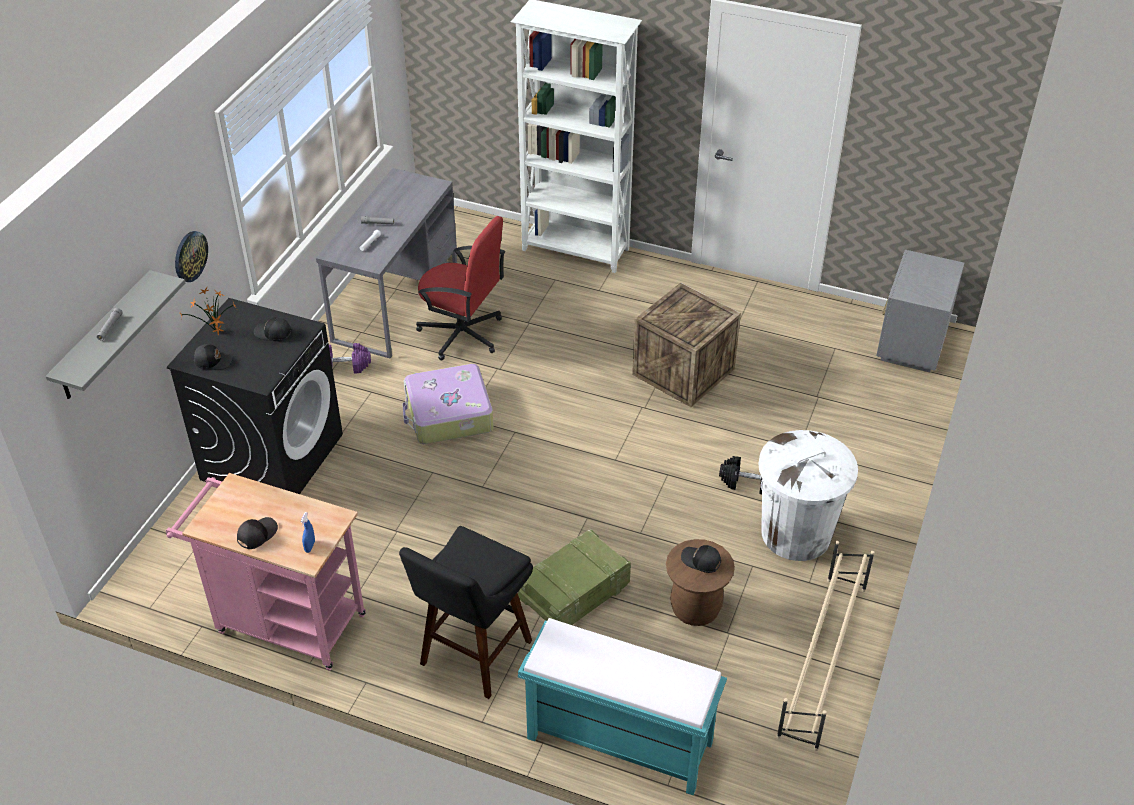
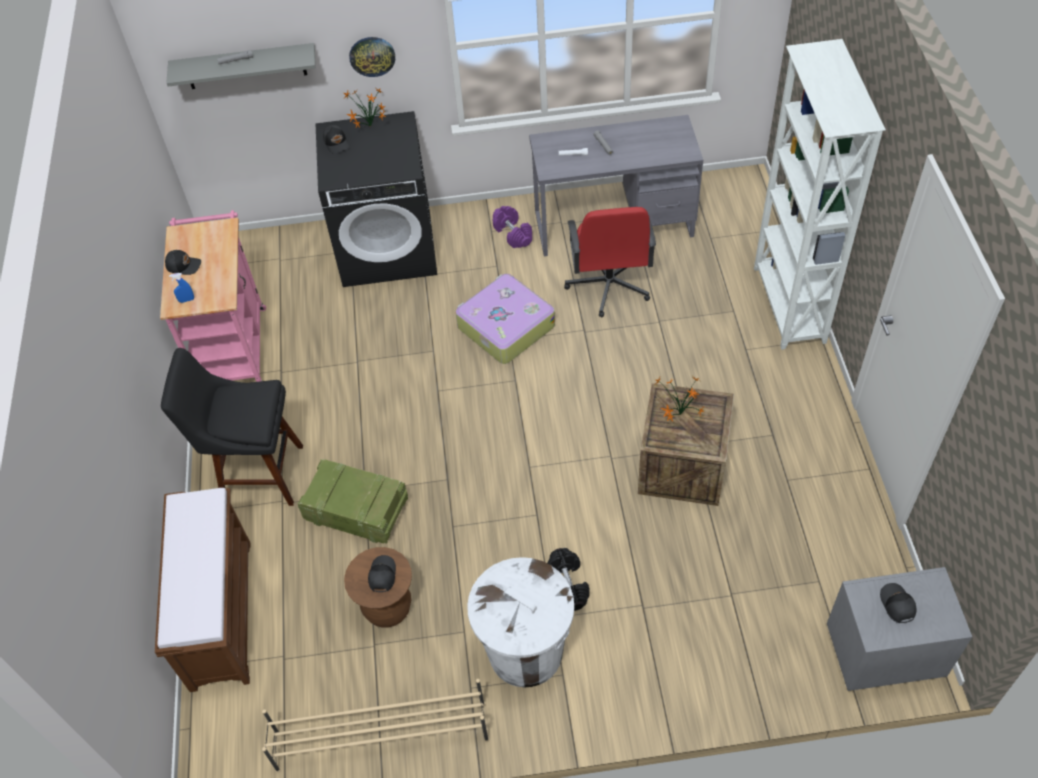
camera: 65 degrees right, 10 degrees up
black cap [254,317,292,341] -> black cap moved to [880,583,916,623]
turquoise bench [518,618,727,795] -> brown bench [155,488,251,692]
none -> potted plant [656,377,705,421]

